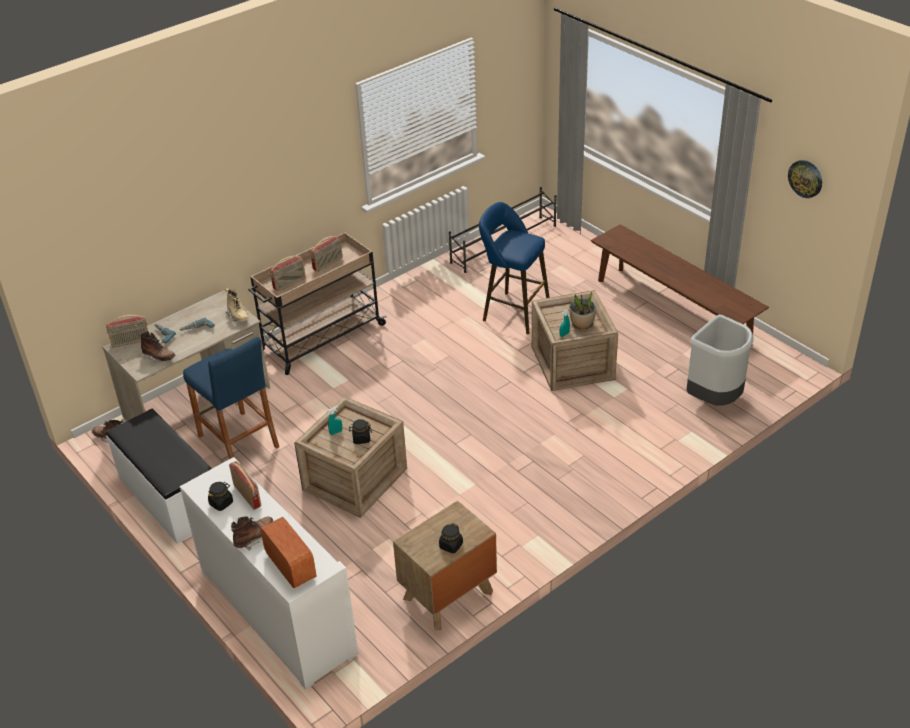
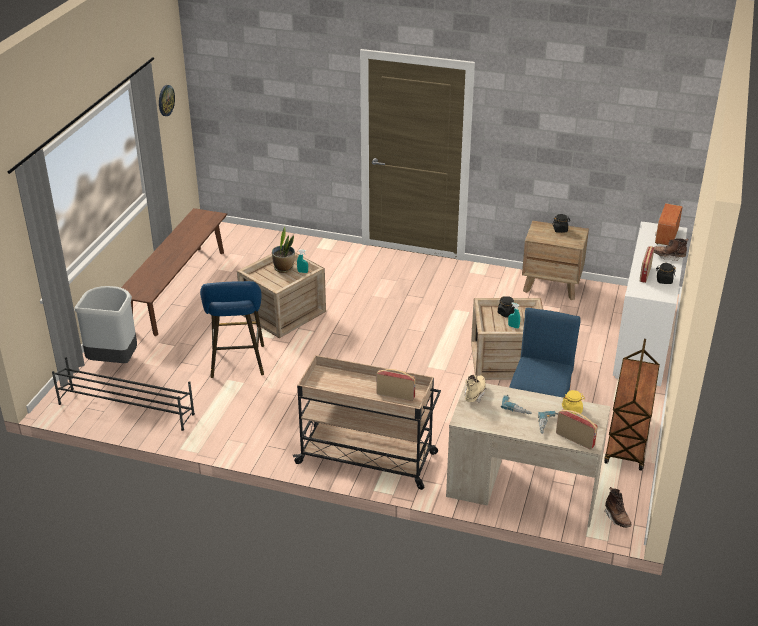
camera: 125 degrees left, 5 degrees down
white bench [106,409,212,544] -> brown cart [604,339,660,471]
brown boot [139,331,175,362] -> yellow jar [562,390,585,415]
radio [310,236,343,272] -> none
grey trash can [686,315,754,406] -> grey trash can moved to [74,286,137,363]

